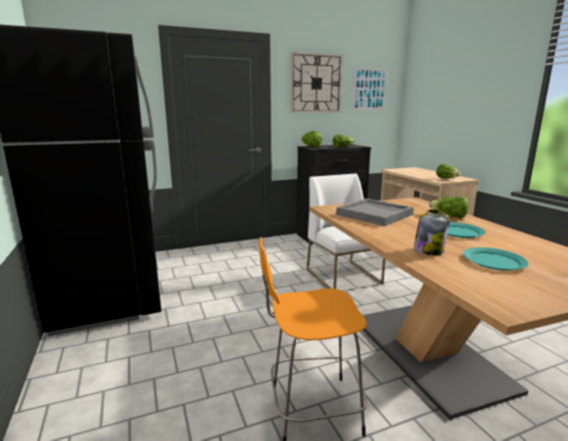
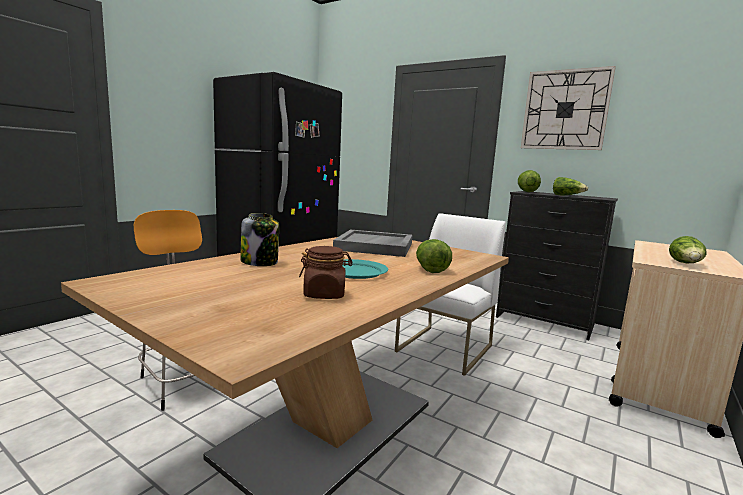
camera: 55 degrees right, 5 degrees down
picture [351,67,388,110] -> none
turquoise plate [463,247,528,271] -> none
none -> brown jar [299,246,352,299]

